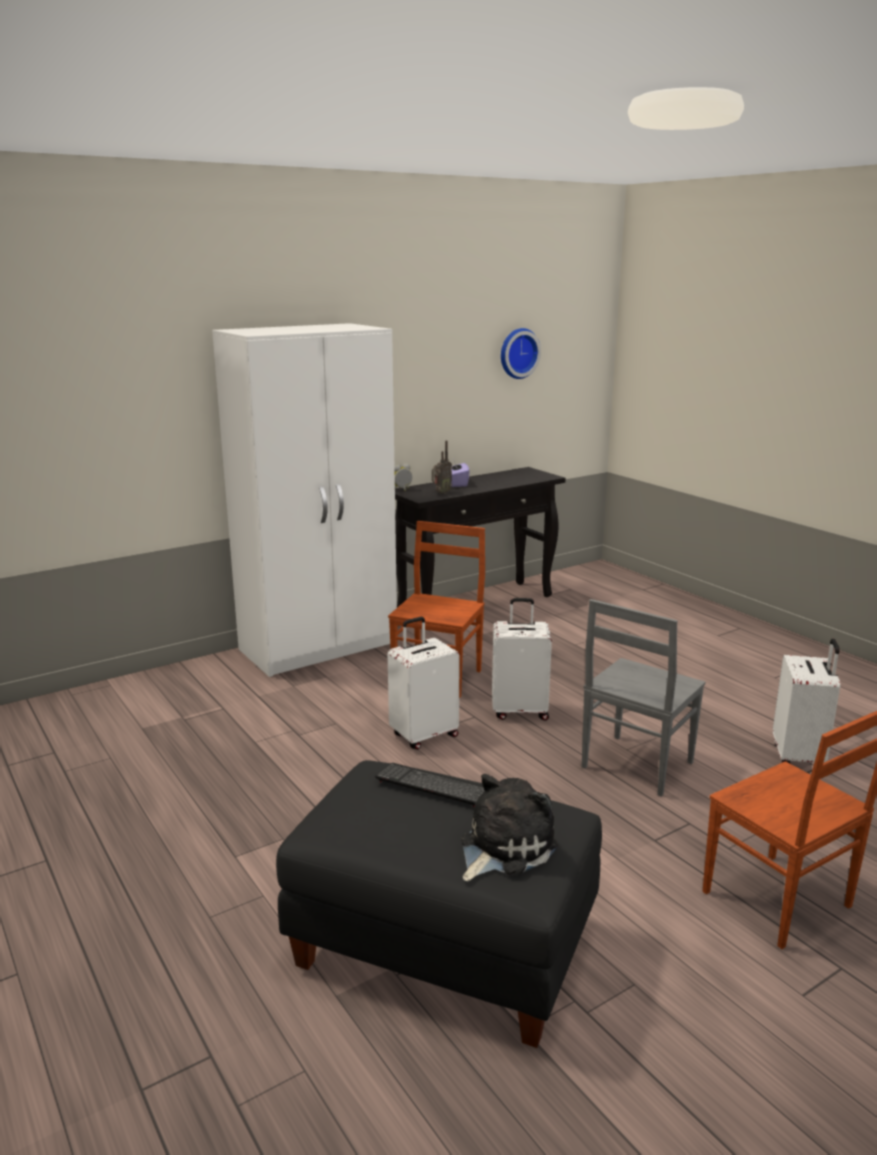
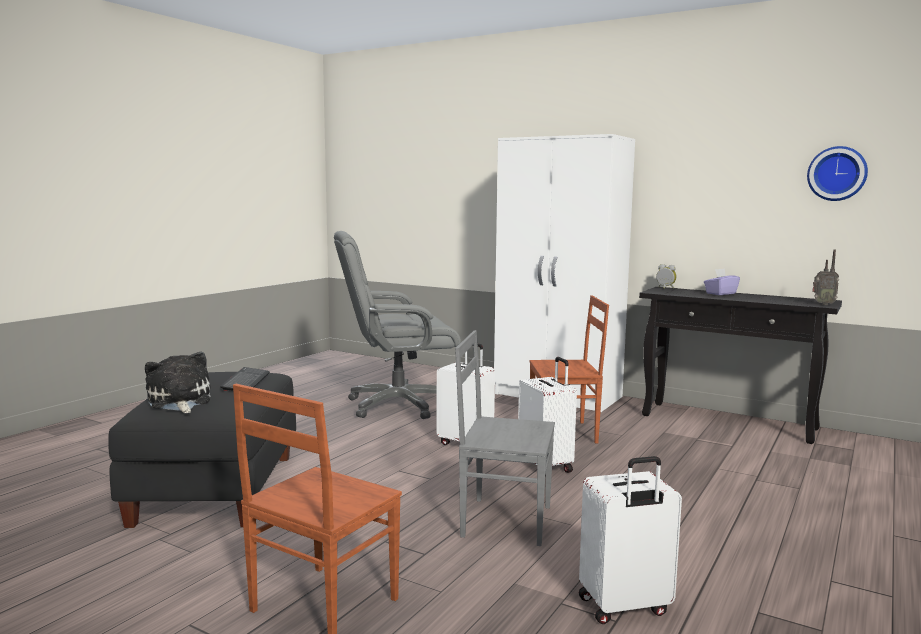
camera: 65 degrees right, 10 degrees down
radio [432,440,452,494] -> radio moved to [812,250,839,305]
plush toy [461,774,558,882] -> plush toy turned 135 degrees counterclockwise [145,352,211,413]
none -> grey office chair [334,231,461,419]

